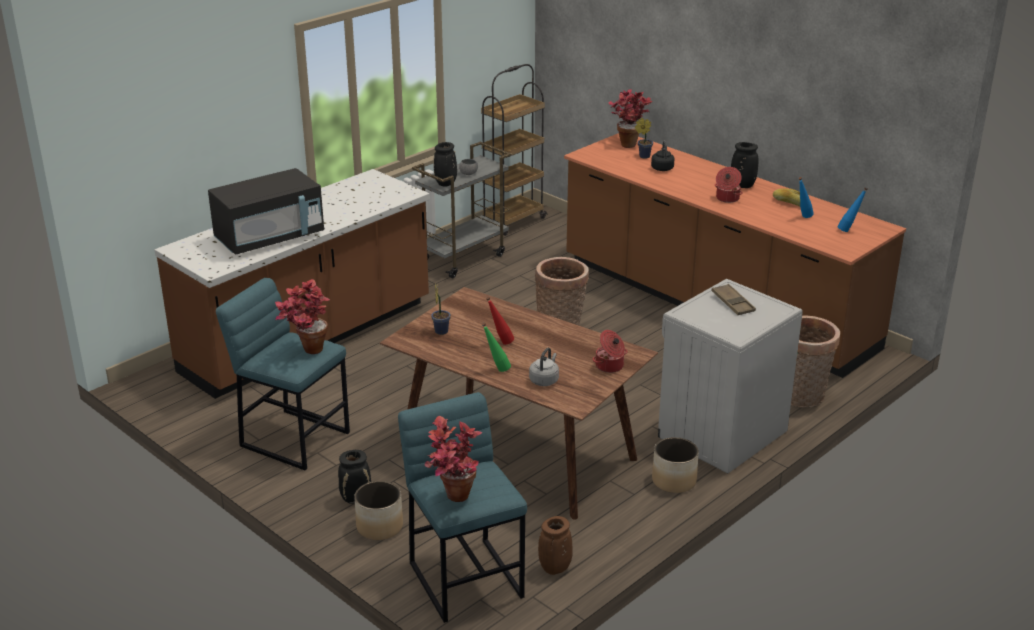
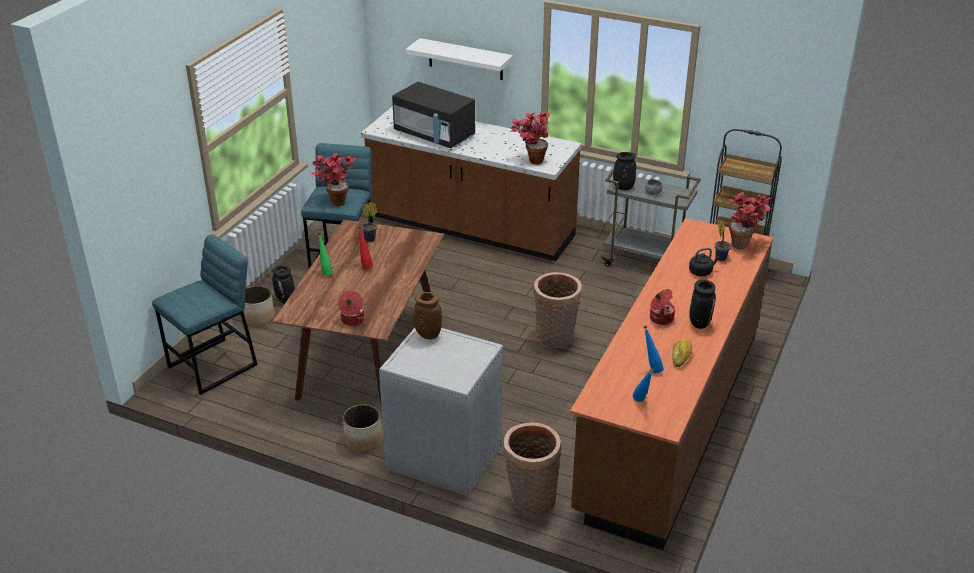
camera: 70 degrees right, 5 degrees up
potted plant [425,416,483,502] -> potted plant moved to [511,112,550,165]
grey kettle [529,347,559,386] -> none
brown vase [538,516,573,575] -> brown vase moved to [413,292,442,340]
brown tray [711,284,756,315] -> none
none -> white shelf [406,38,513,80]

